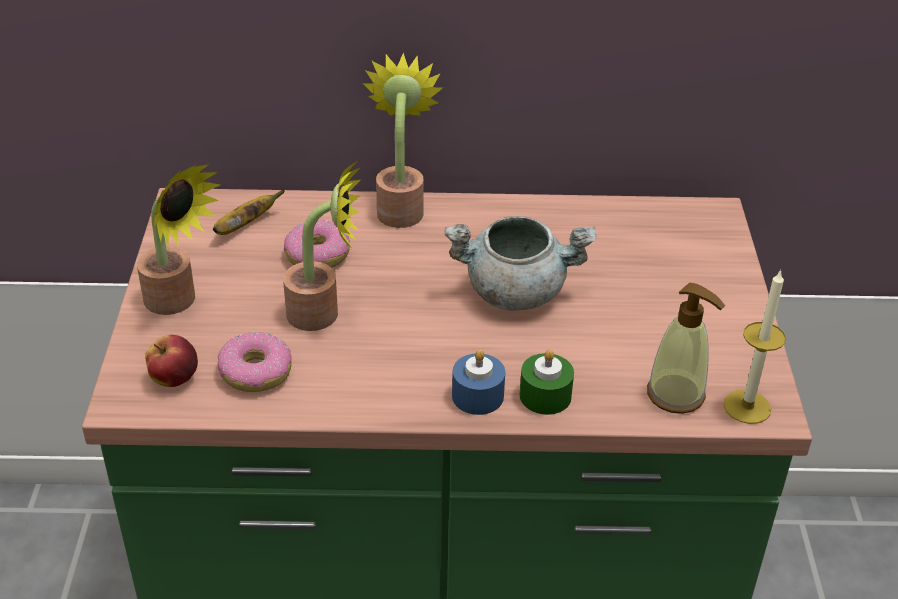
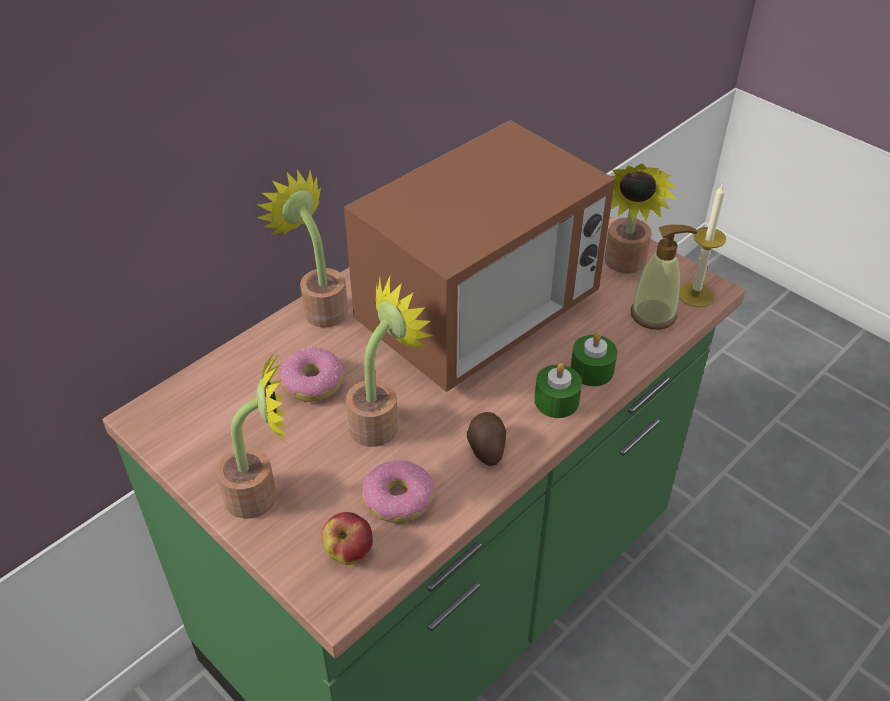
camera: 45 degrees left, 5 degrees up
banana [213,188,285,235] -> none
grey cooking pot [445,216,597,310] -> microwave [344,120,615,392]
blue candle [452,349,505,415] -> green candle [534,363,582,418]
none -> potato [467,412,506,466]
none -> potted plant [604,164,677,274]

